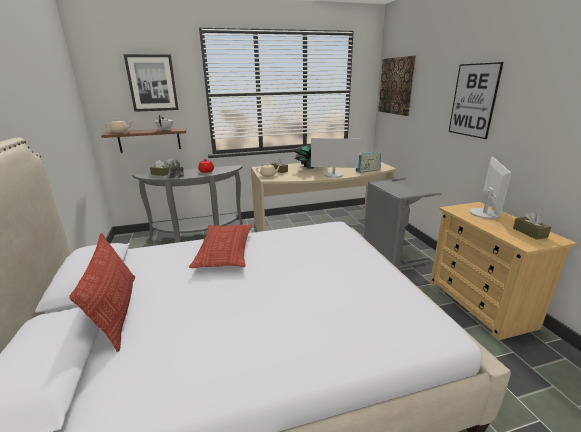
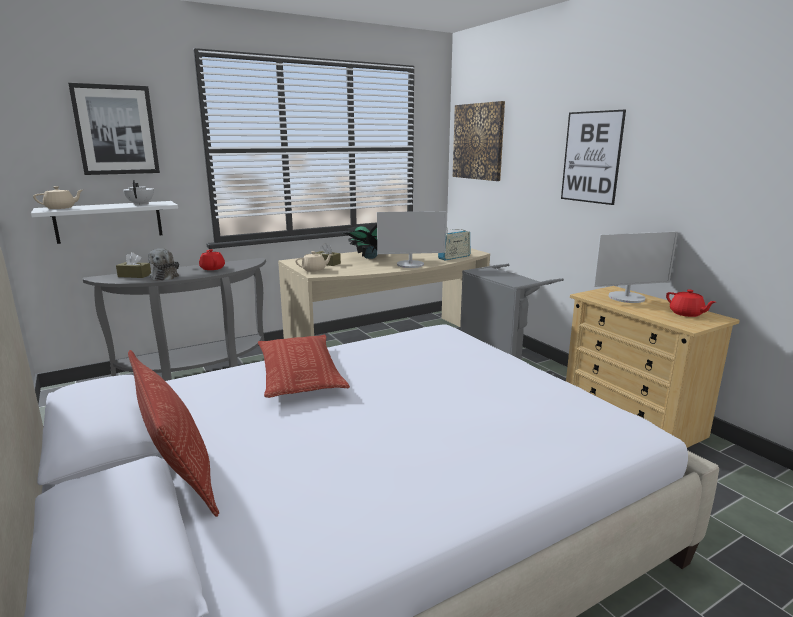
camera: 15 degrees left, 5 degrees down
brown shelf [101,128,186,153] -> white shelf [31,201,178,244]
monitor [469,156,511,219] -> monitor turned 75 degrees clockwise [593,231,678,303]
brown tissue box [513,212,551,240] -> red teapot [666,290,715,317]

